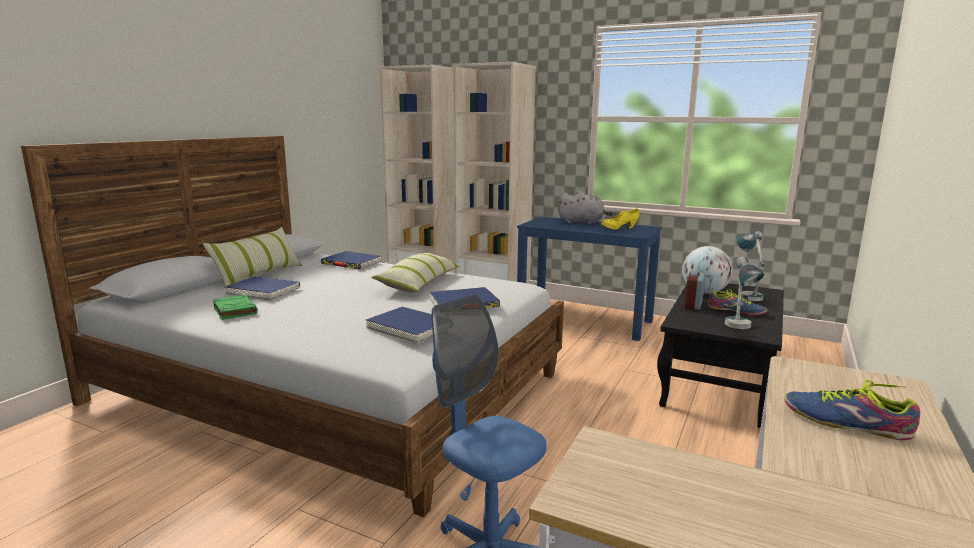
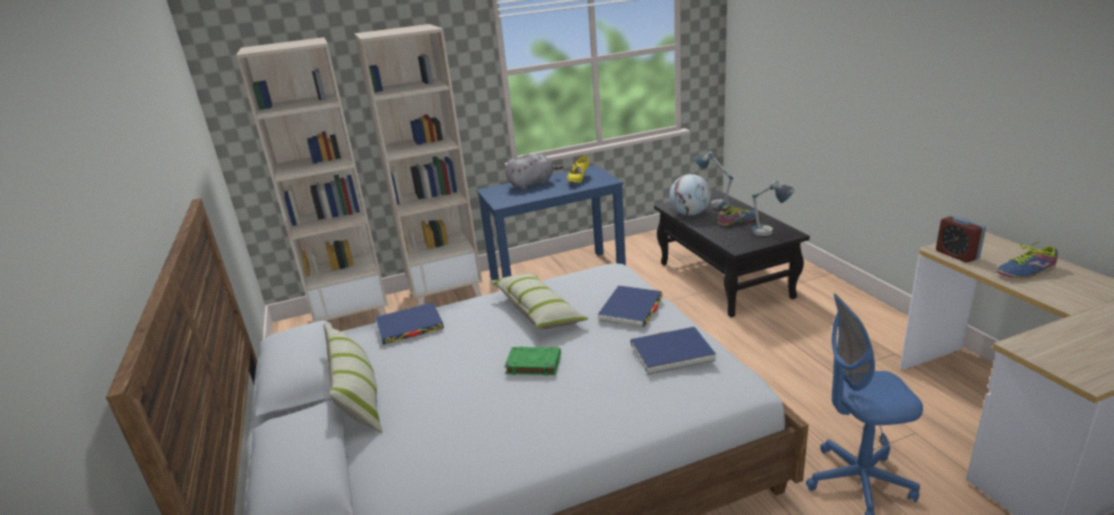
camera: 45 degrees left, 10 degrees up
green book [213,295,258,320] -> green book moved to [504,346,561,376]
blue book [225,276,300,301] -> none
alarm clock [685,271,705,310] -> alarm clock moved to [936,215,986,263]

